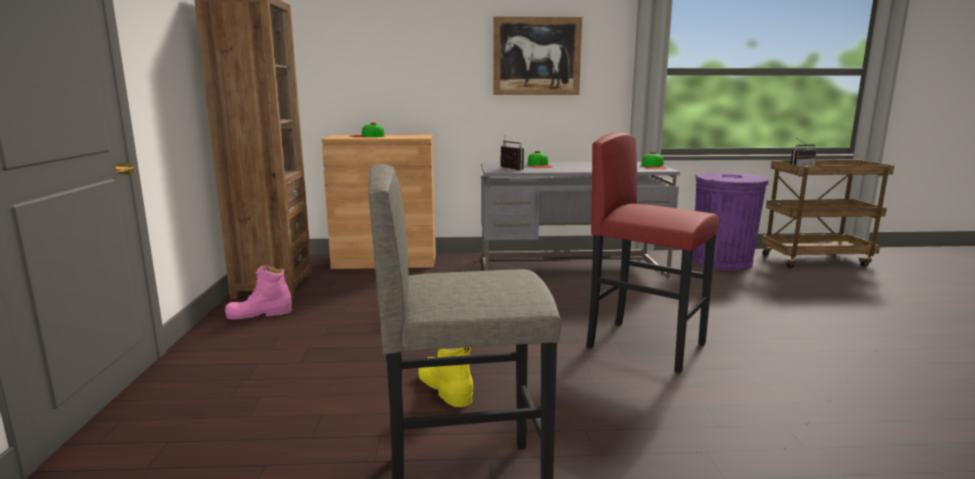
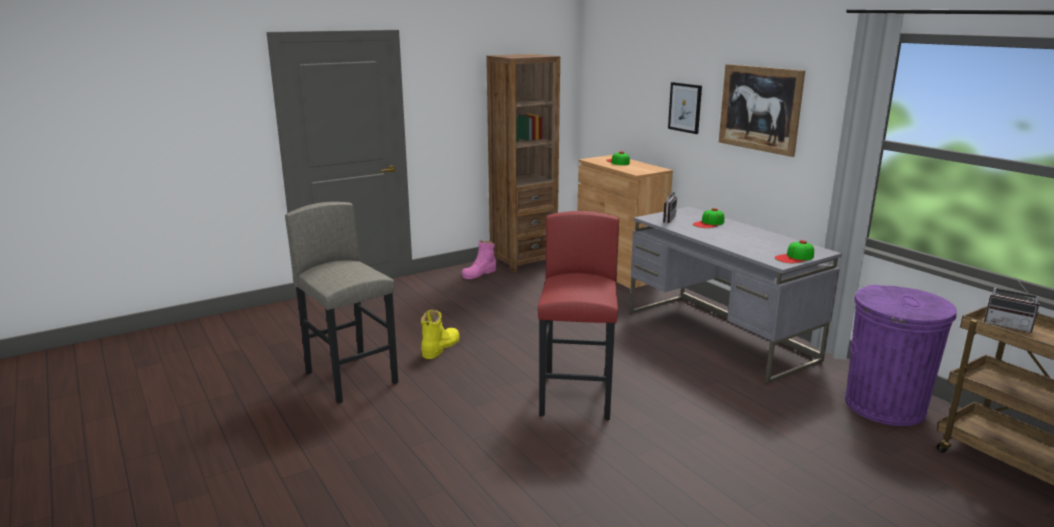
camera: 60 degrees right, 5 degrees up
pink boot [225,265,292,320] -> pink boot turned 90 degrees counterclockwise [462,240,496,279]
none -> picture [668,82,702,134]

